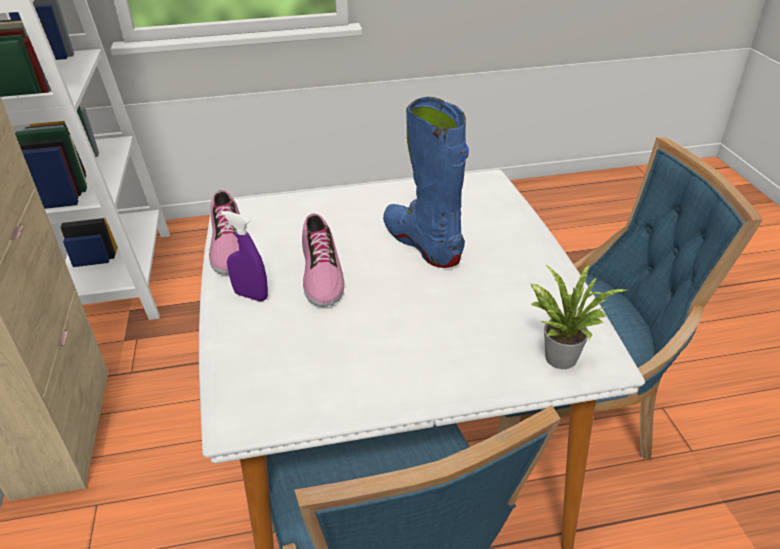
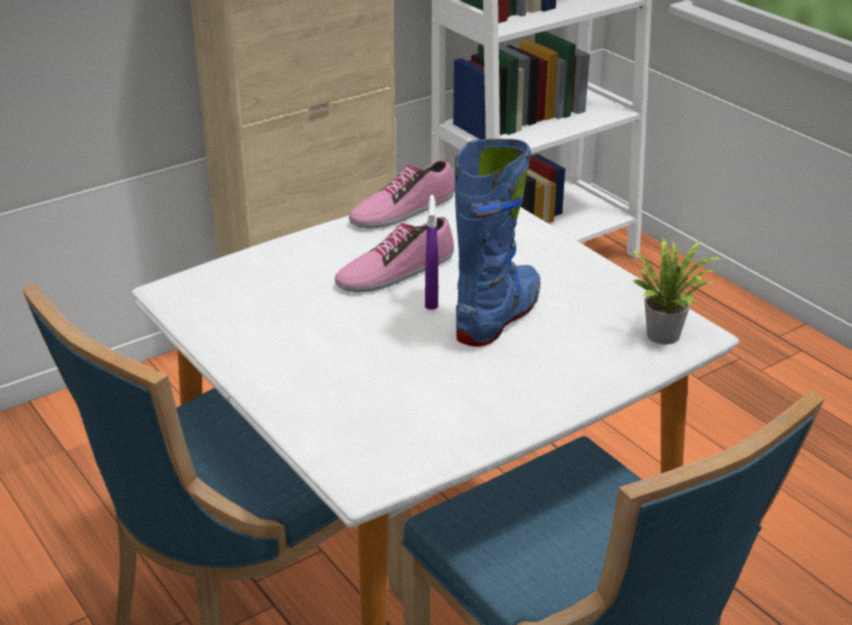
camera: 65 degrees right, 5 degrees down
purple spray bottle [221,211,268,302] -> purple spray bottle moved to [425,195,438,310]
potted plant [530,264,627,369] -> potted plant moved to [630,238,723,345]

